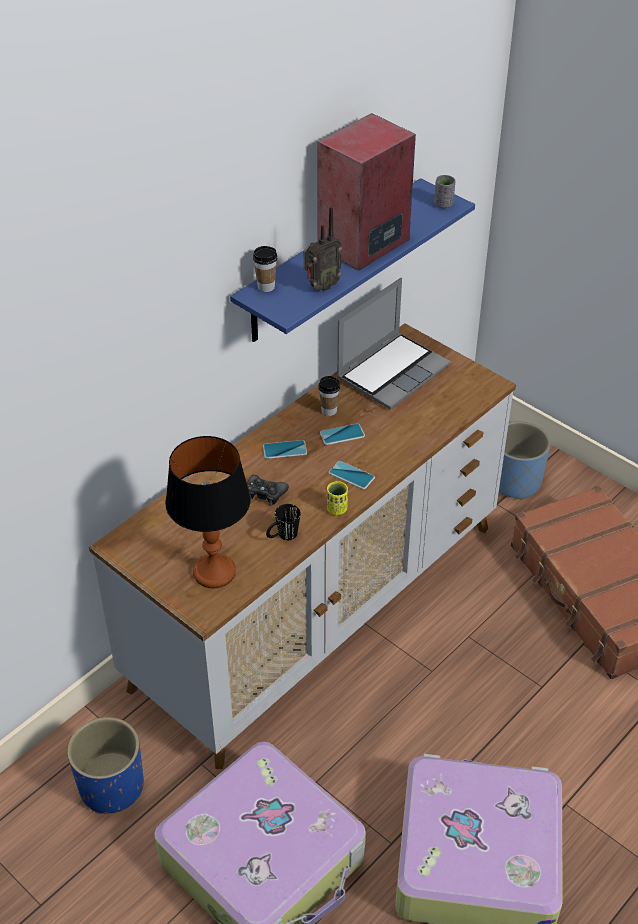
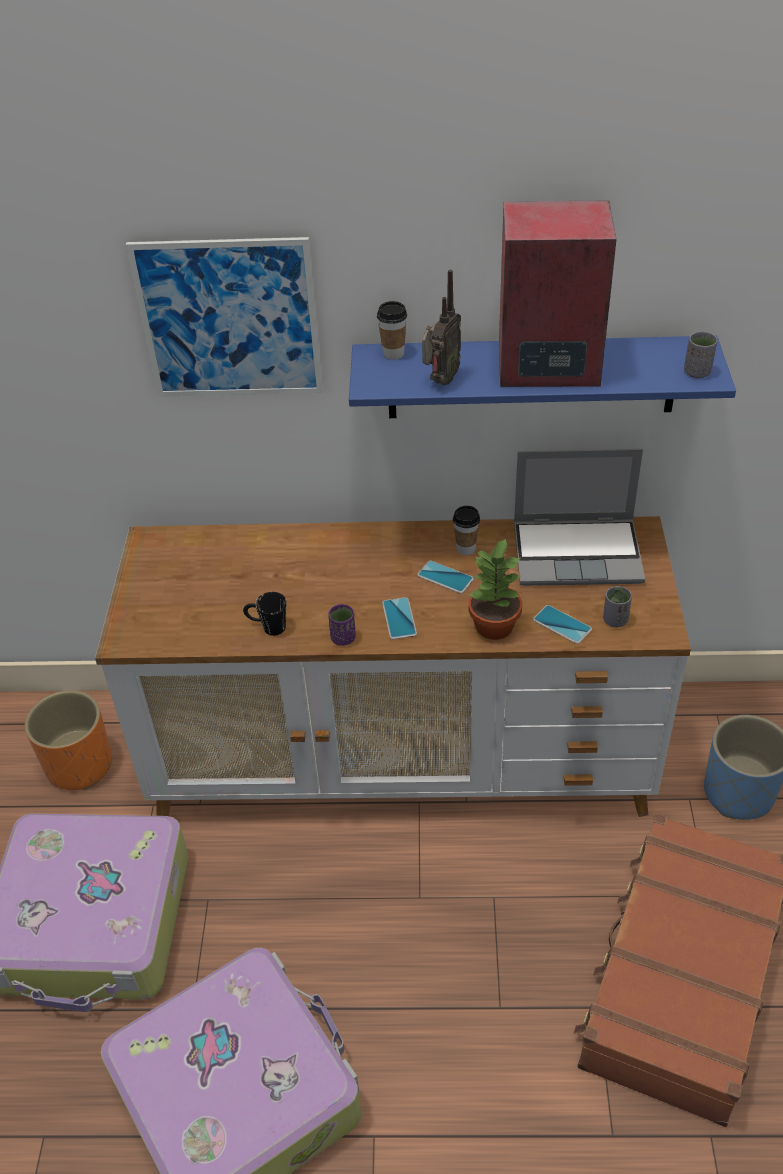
camera: 50 degrees right, 0 degrees up
blue planter [67,717,144,814] -> orange planter [25,690,112,790]
table lamp [165,436,251,588] -> none
black game controller [247,475,289,506] -> none
phone [263,440,307,459] -> phone moved to [533,605,592,644]
radio [304,206,342,291] -> radio turned 75 degrees counterclockwise [422,270,461,386]
yellow cup [327,481,348,515] -> purple cup [328,604,356,646]
none -> picture [126,237,323,397]
none -> potted plant [468,538,522,640]
none -> grey cup [603,586,632,627]

